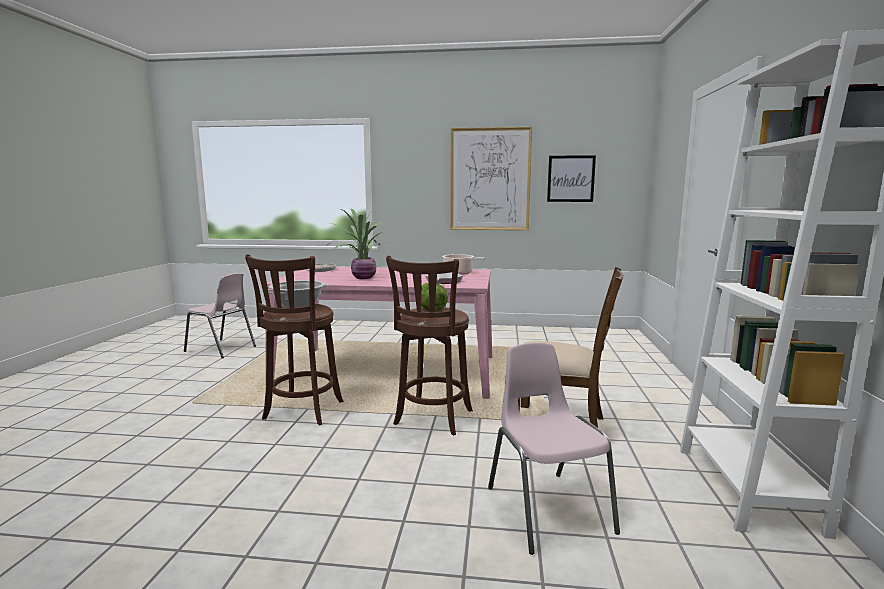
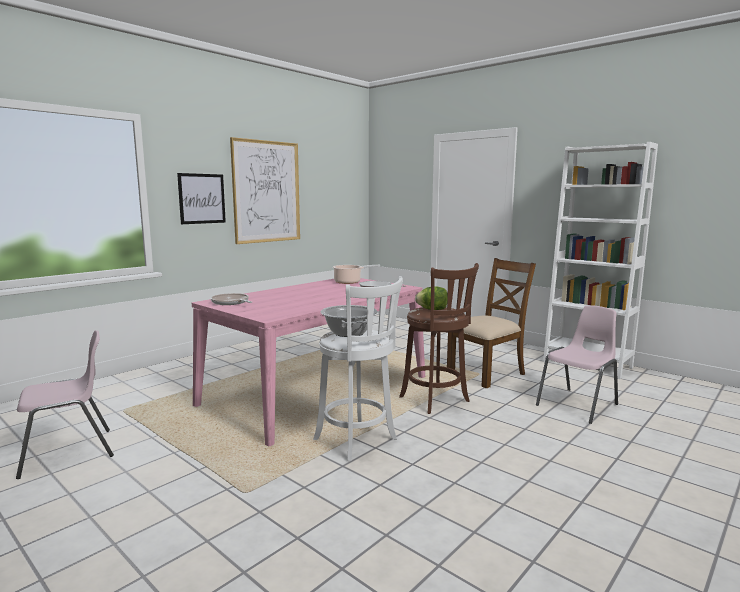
camera: 55 degrees left, 0 degrees up
brown stool [245,254,344,426] -> white stool [313,276,403,461]
potted plant [327,209,397,279] -> none
pink chair [488,343,620,555] -> pink chair turned 120 degrees clockwise [536,305,618,424]
picture [547,155,596,202] -> picture moved to [177,173,226,224]

